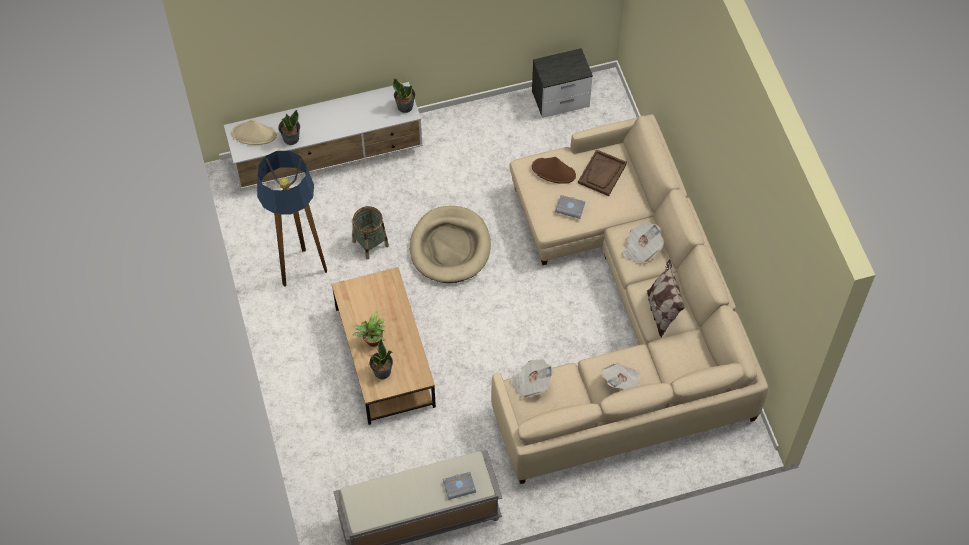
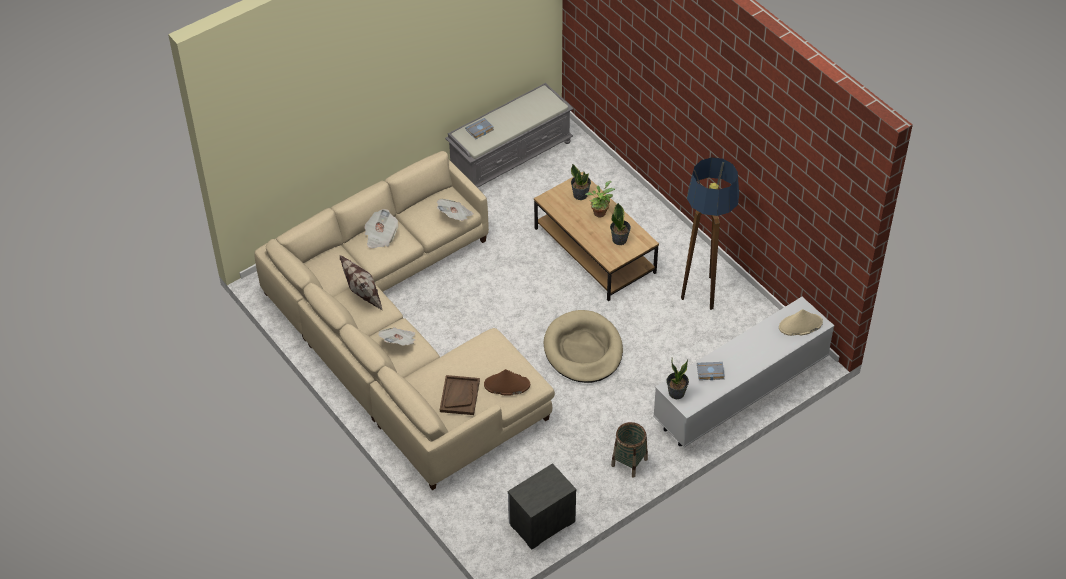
camera: 160 degrees right, 10 degrees down
potted plant [278,110,300,145] -> potted plant moved to [610,203,631,245]
basket [352,206,389,259] -> basket moved to [611,422,648,478]
grey book [555,195,585,219] -> grey book moved to [697,362,725,380]

